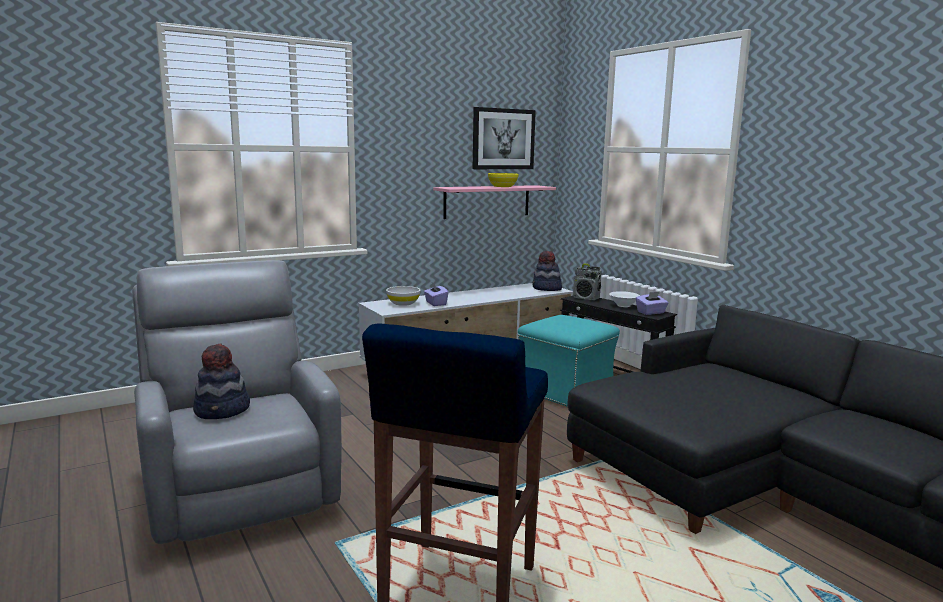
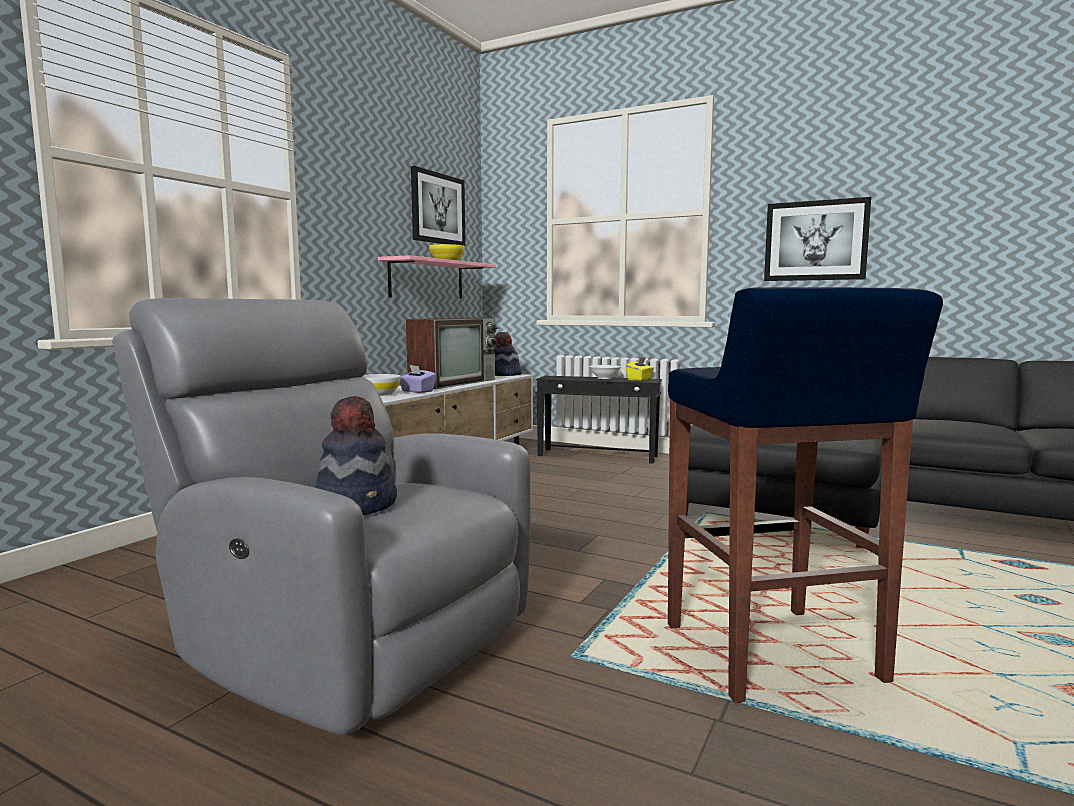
camera: 30 degrees left, 5 degrees down
turquoise ottoman [518,315,620,407] -> none
radio [573,263,601,300] -> none
purple tissue box [636,292,668,315] -> yellow tissue box [626,357,654,381]
none -> television [406,318,498,389]
none -> picture [764,197,871,281]

